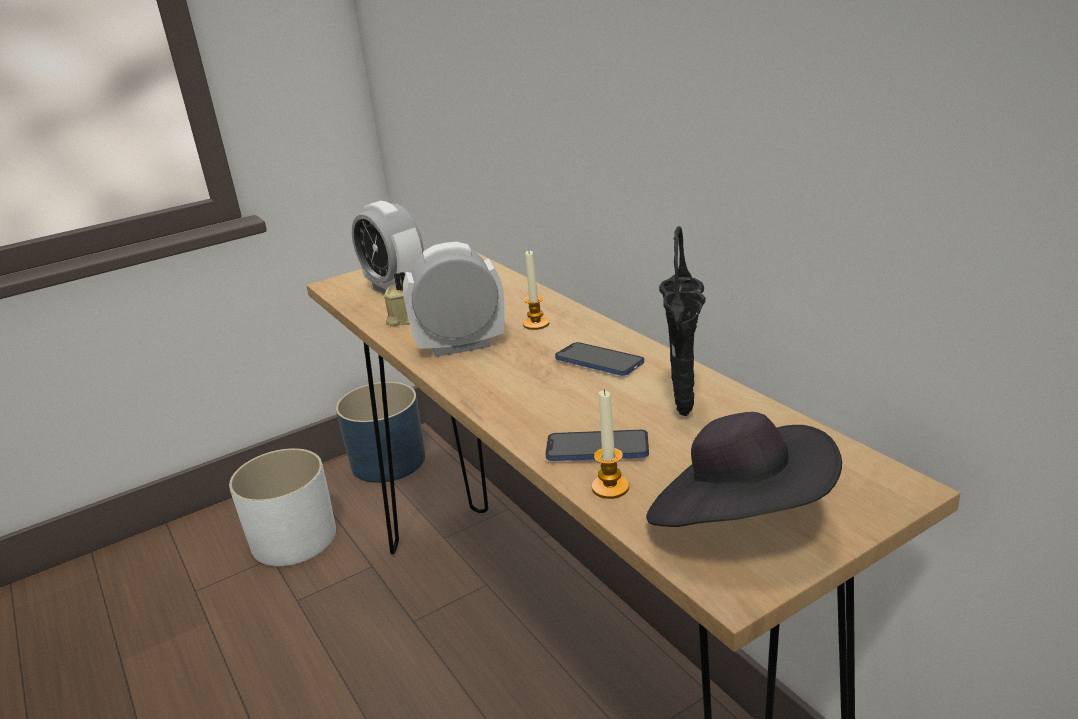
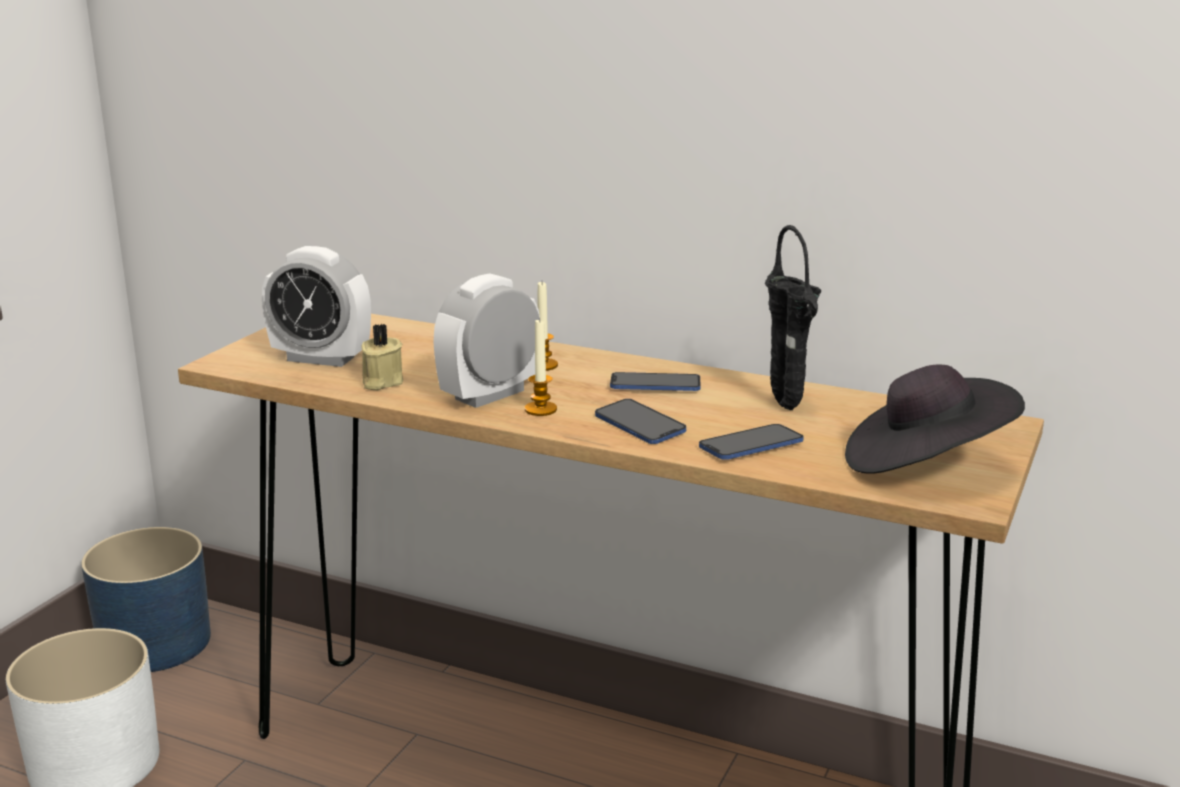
camera: 35 degrees left, 5 degrees down
candle [591,389,629,499] -> candle moved to [525,318,557,416]
none -> phone [595,399,686,444]

